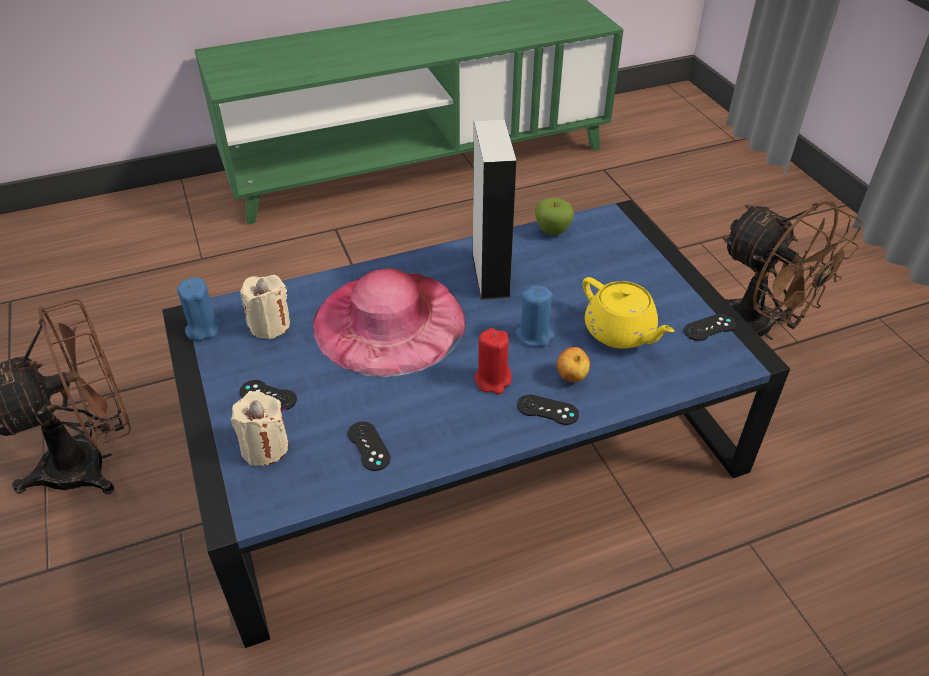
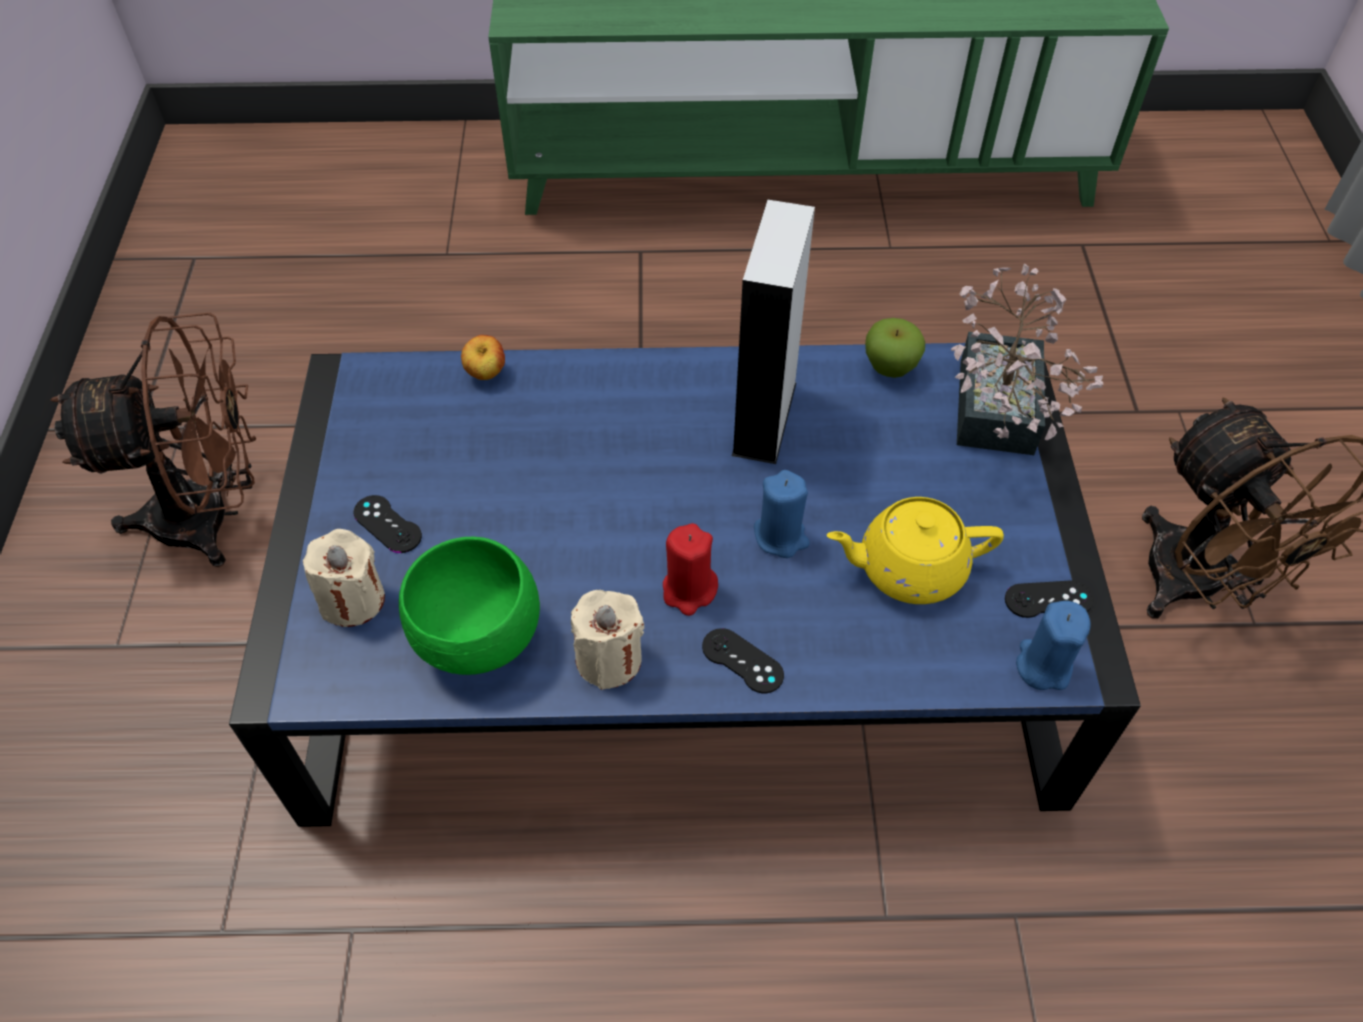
camera: 20 degrees right, 10 degrees up
blue candle [177,277,221,341] -> blue candle moved to [1016,601,1090,690]
beige candle [240,275,290,339] -> beige candle moved to [571,590,645,690]
pink hat [313,268,466,377] -> none
black game controller [348,422,391,471] -> green bowl [399,537,540,675]
apple [557,347,590,382] -> apple moved to [461,335,505,380]
yellow teapot [583,277,674,349] -> yellow teapot turned 105 degrees clockwise [827,497,1004,604]
none -> potted plant [951,263,1103,455]

